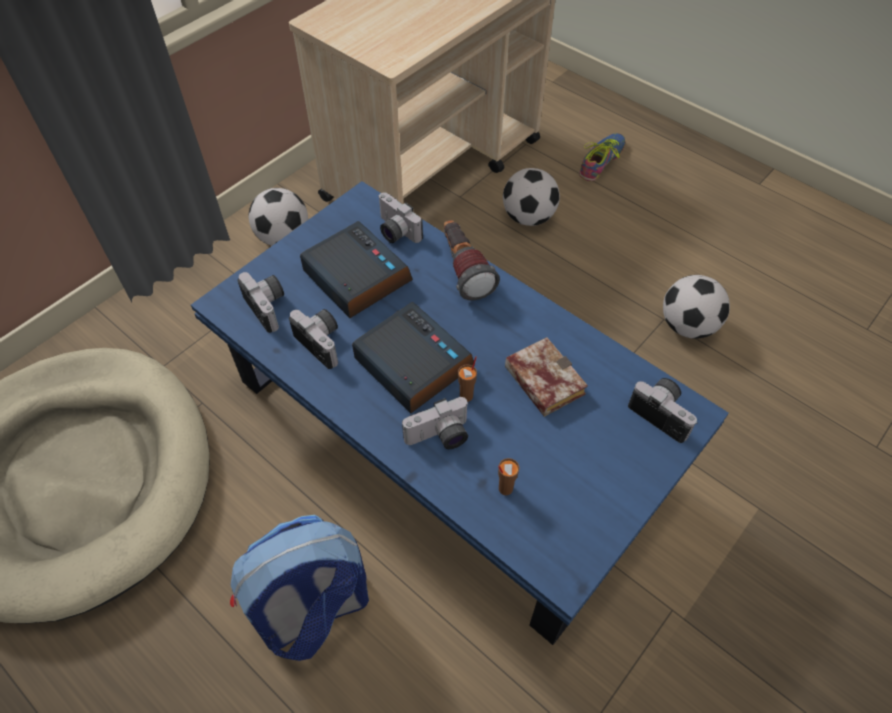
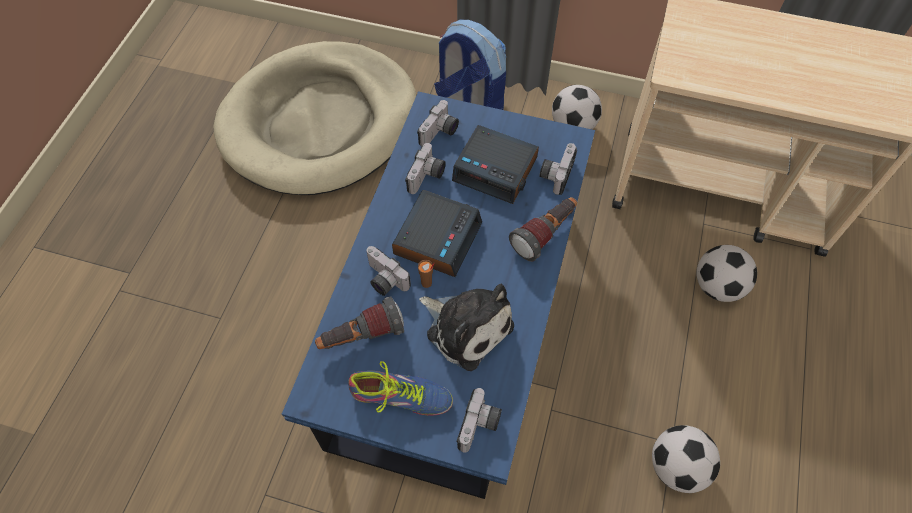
camera: 65 degrees right, 5 degrees up
backpack [230,515,369,661] -> backpack moved to [434,20,506,110]
alarm clock [300,221,413,318] -> alarm clock turned 90 degrees clockwise [452,125,539,204]
brown cup [498,458,519,495] -> flashlight [315,296,404,349]
book [505,337,588,417] -> plush toy [419,284,514,371]
shoe [579,133,625,181] -> shoe moved to [348,361,453,416]

